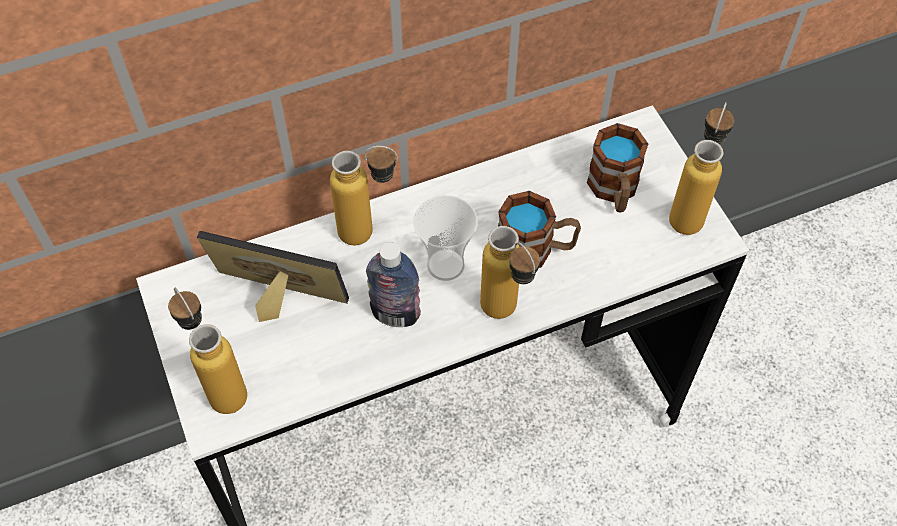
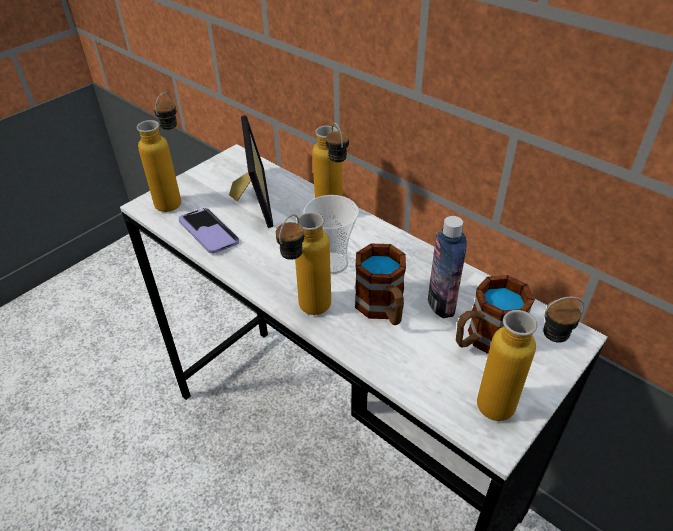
camera: 65 degrees right, 15 degrees down
bottle [366,242,421,327] -> bottle moved to [428,216,467,318]
none -> phone [179,208,239,253]

